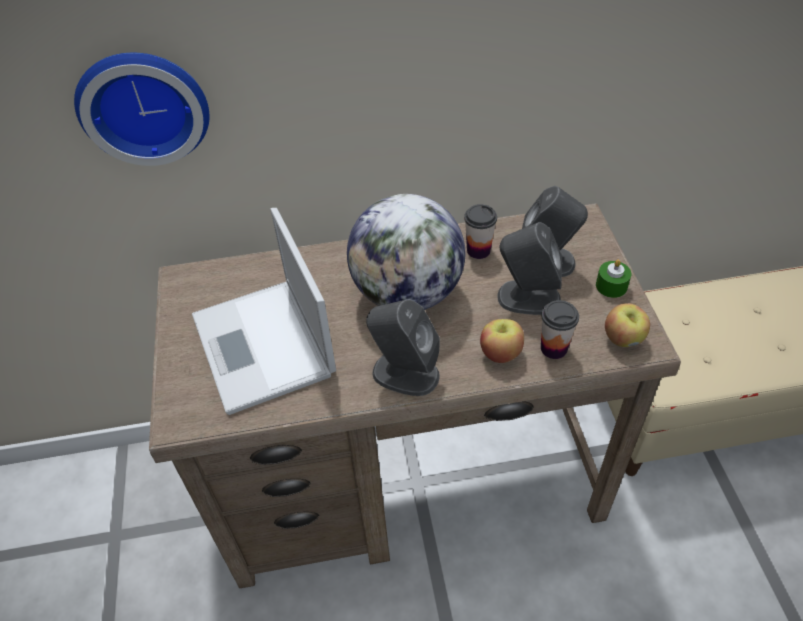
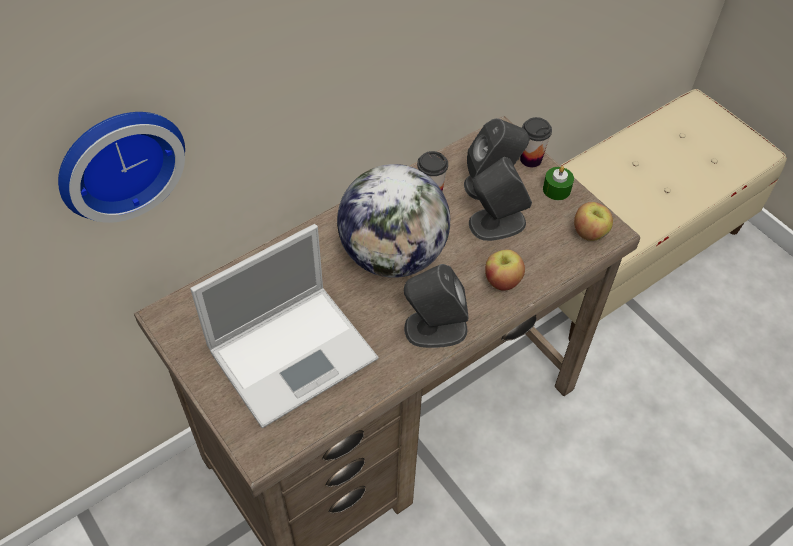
camera: 30 degrees left, 5 degrees up
laptop [192,208,336,415] -> laptop turned 75 degrees counterclockwise [190,224,379,428]
cup [541,300,579,359] -> cup moved to [520,117,552,167]

